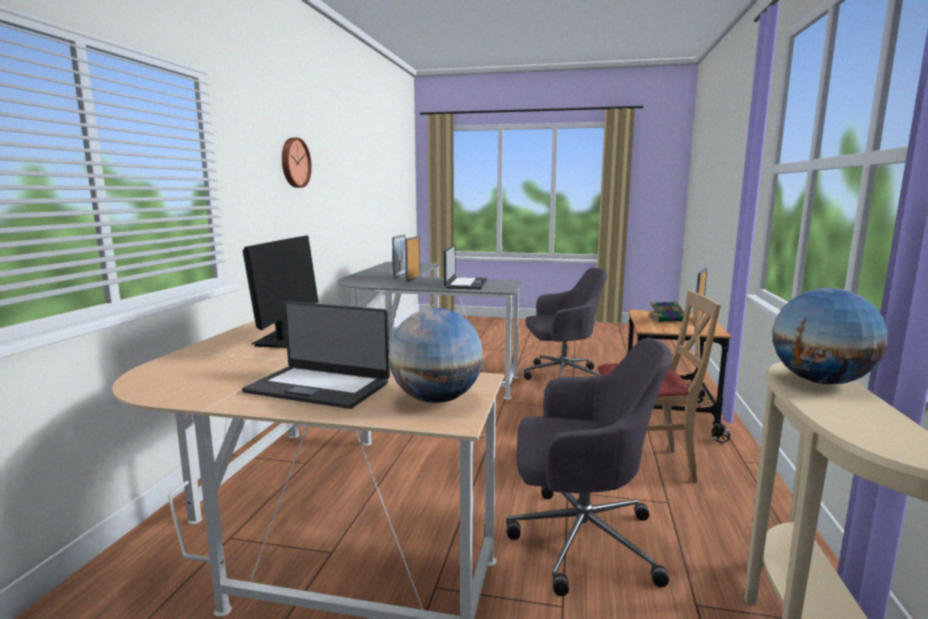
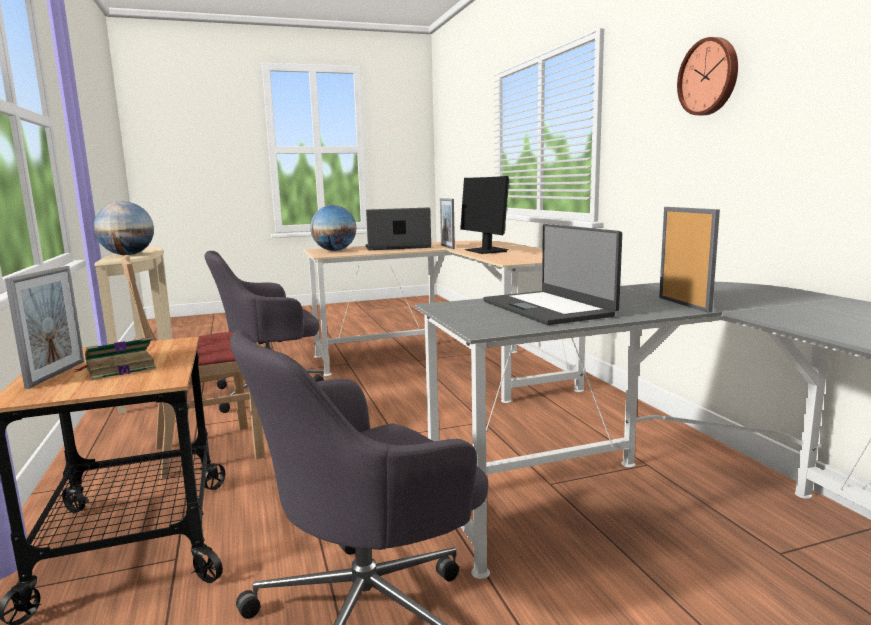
camera: 150 degrees right, 0 degrees up
picture frame [392,234,406,279] -> picture frame moved to [440,198,455,249]

